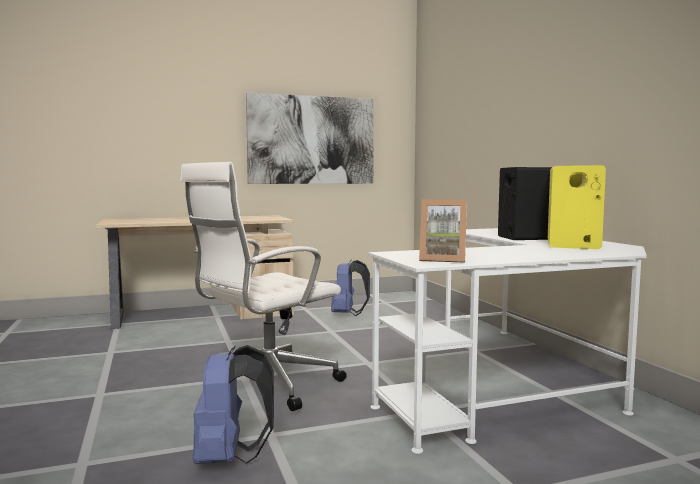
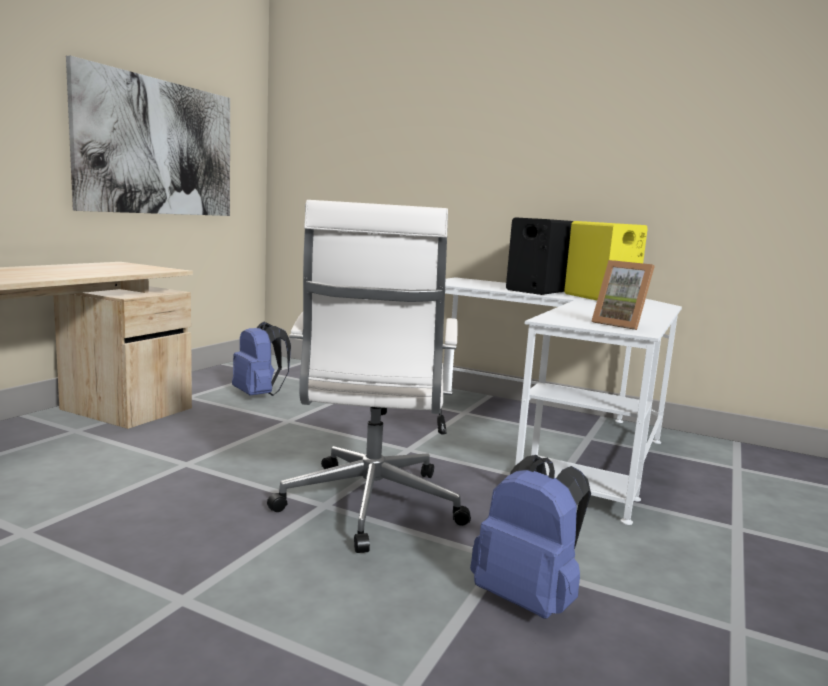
camera: 45 degrees left, 5 degrees up
picture frame [419,199,467,263] -> picture frame turned 75 degrees clockwise [592,260,655,330]

